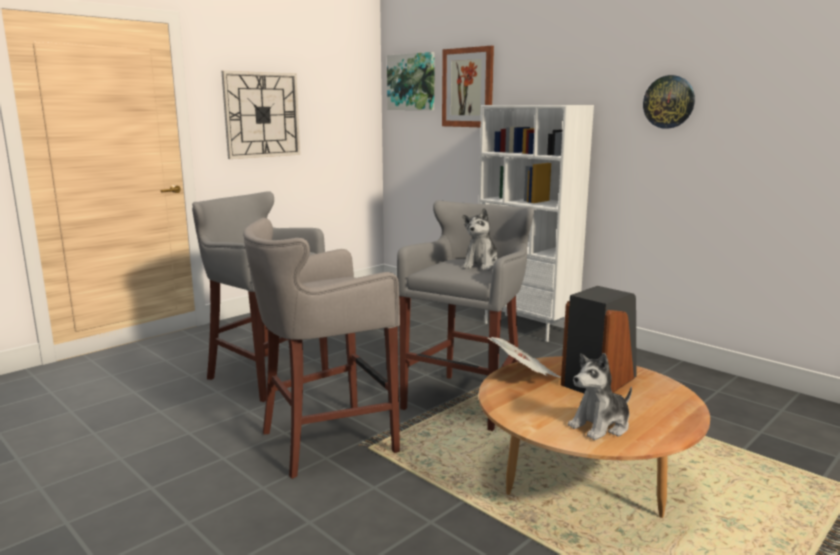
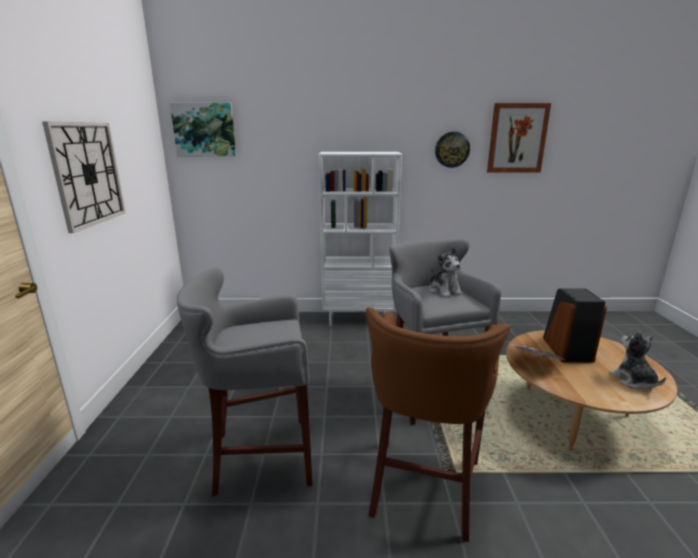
camera: 45 degrees left, 5 degrees up
grey stool [243,218,400,479] -> brown stool [366,307,510,542]
picture [442,46,494,127] -> picture moved to [487,103,551,173]
plush toy [568,353,632,440] -> plush toy turned 150 degrees clockwise [609,332,666,390]

